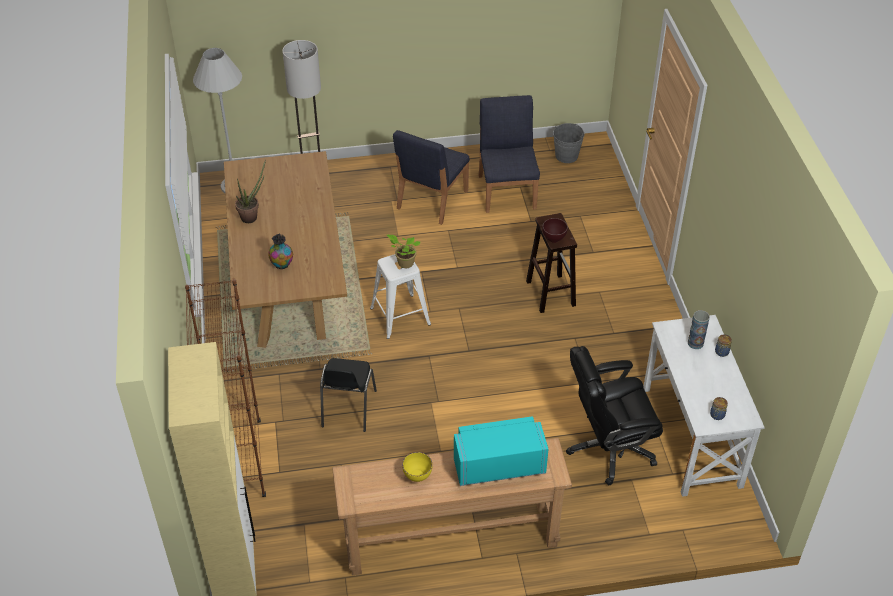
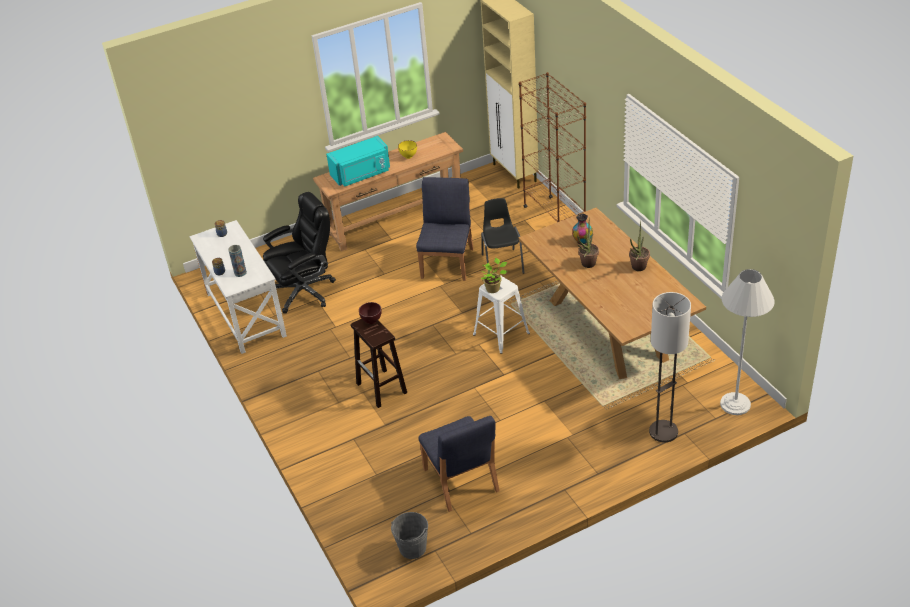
camera: 165 degrees right, 5 degrees down
blue chair [393,130,470,225] -> blue chair moved to [416,177,473,281]
none -> potted plant [577,219,599,268]

